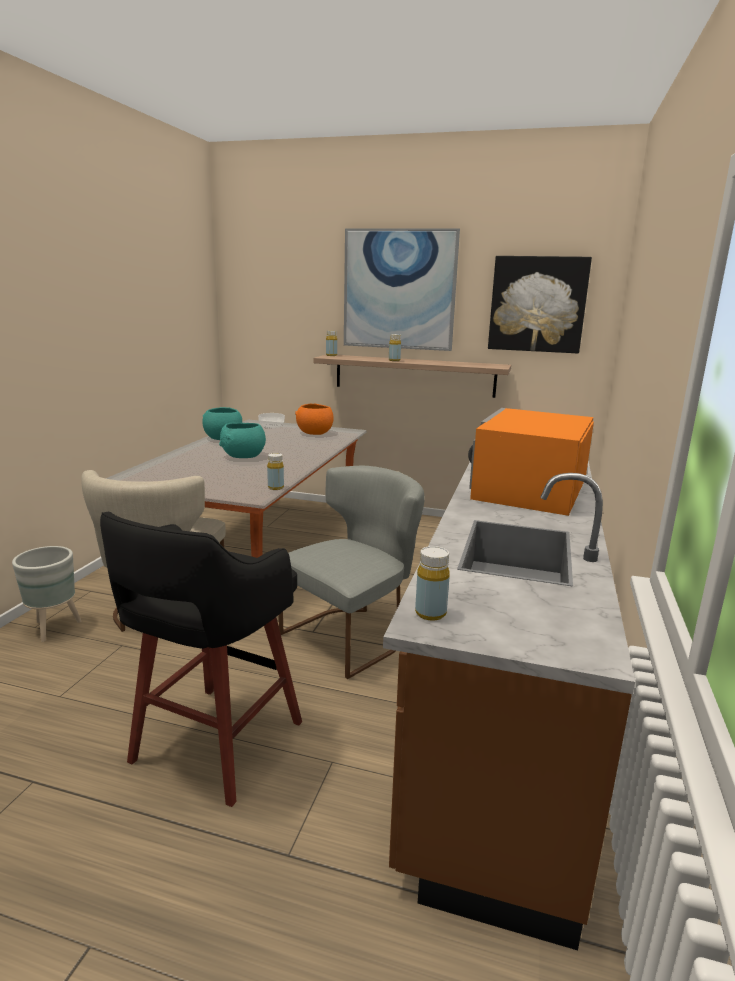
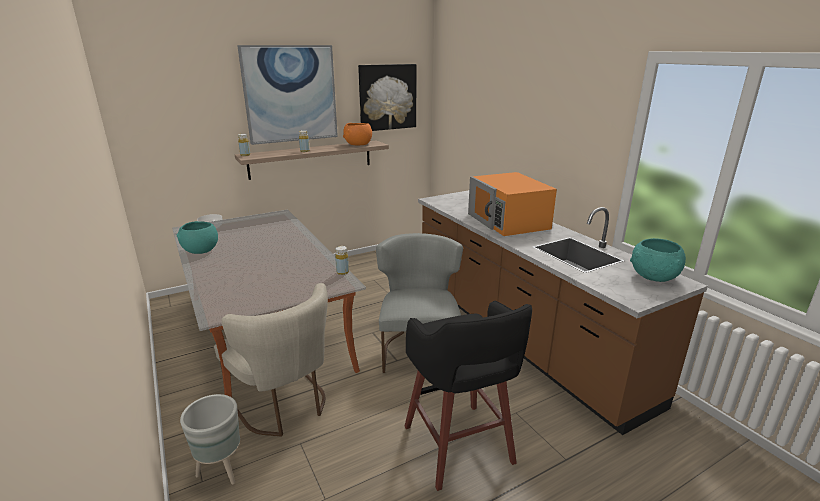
camera: 45 degrees left, 5 degrees up
turquoise bowl [219,423,266,458] -> turquoise bowl moved to [630,238,686,282]
orange bowl [295,404,334,435] -> orange bowl moved to [343,123,372,145]
yellow bottle [415,546,450,621] -> none

